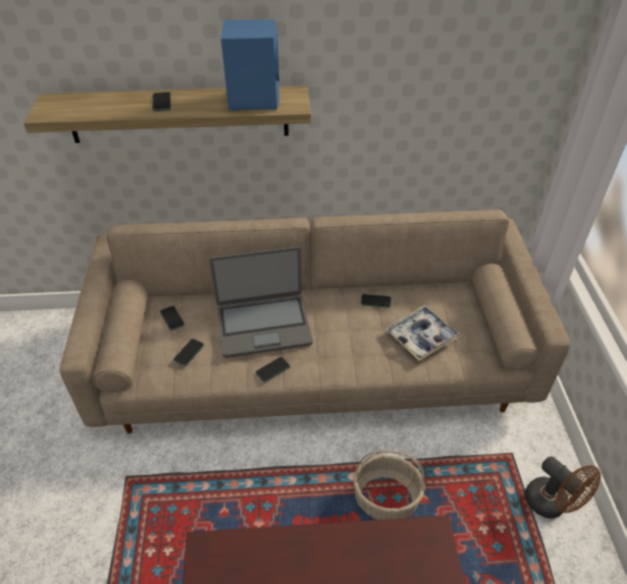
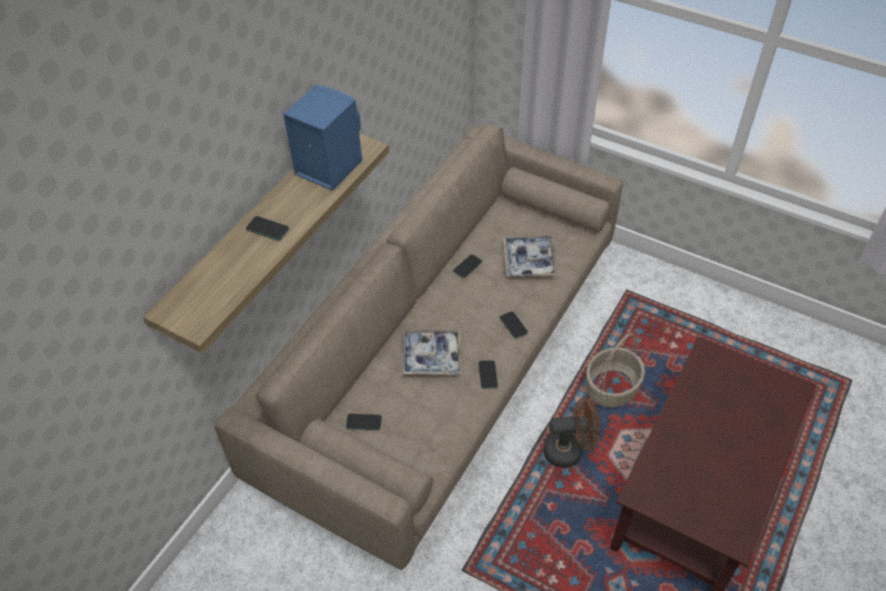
camera: 55 degrees left, 5 degrees up
phone [173,339,204,366] -> phone moved to [500,311,528,339]
laptop [210,246,313,358] -> tray [402,330,461,375]
brown fan [525,456,601,518] -> brown fan moved to [543,398,600,468]

